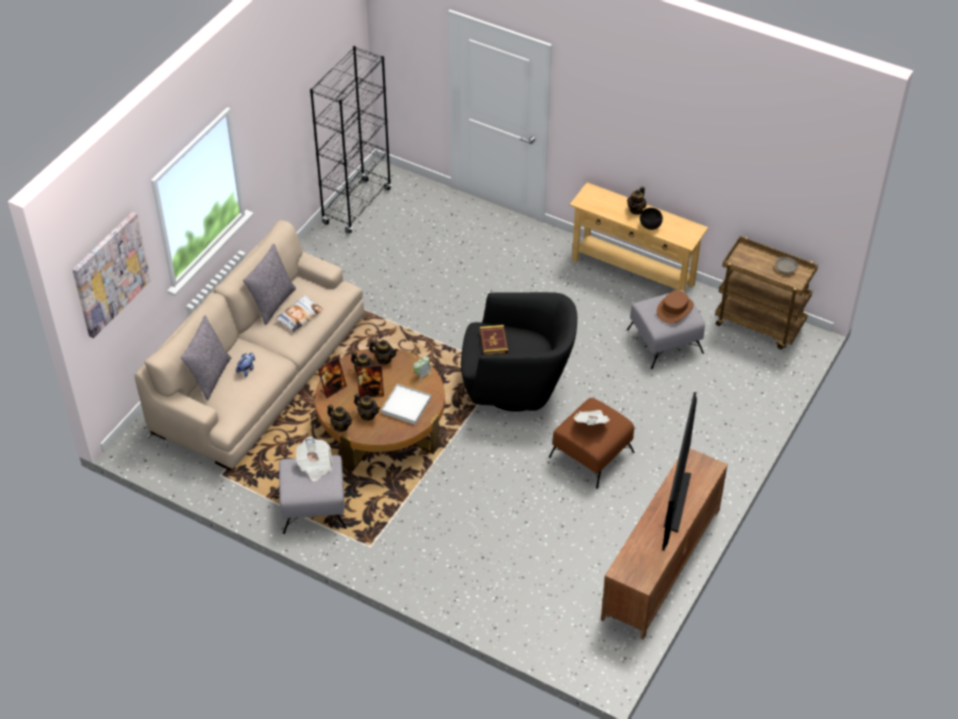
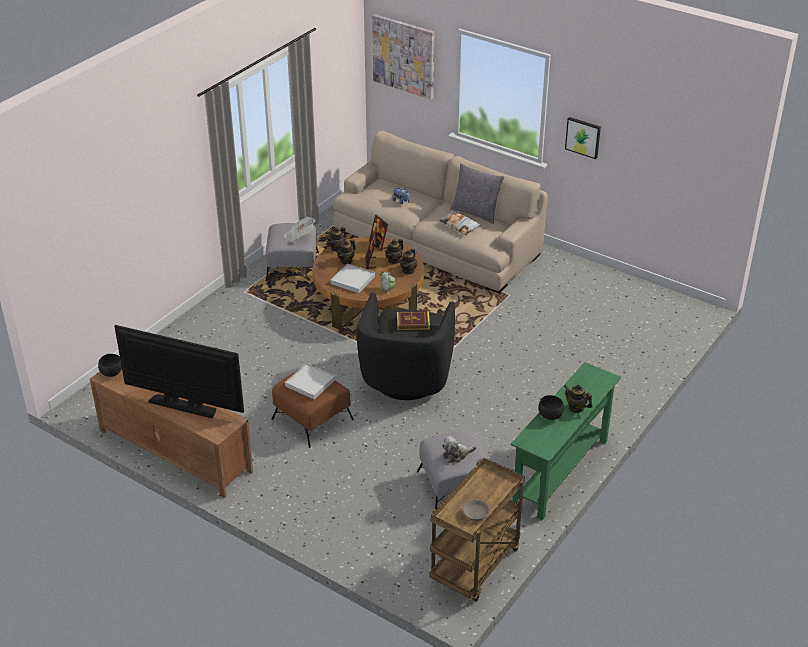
camera: 95 degrees right, 10 degrees down
grey pillow [181,315,231,400] -> none
black bookcase [310,46,392,234] -> none
beige console table [569,182,708,292] -> green console table [511,362,621,520]
newspaper [574,410,610,425] -> white tray [285,363,336,399]
brown hat [657,290,694,324] -> plush toy [442,436,477,463]
none -> black bowl [98,354,122,377]
none -> picture [565,117,601,159]

